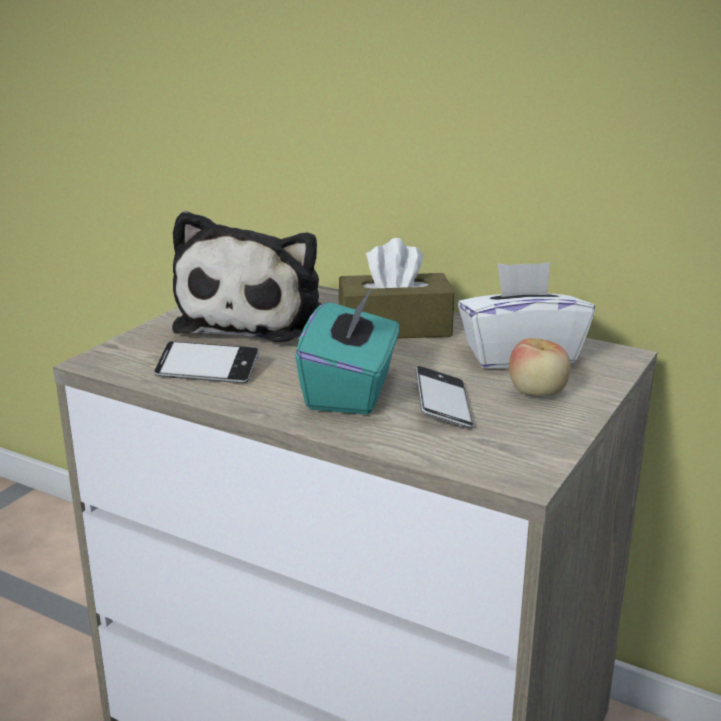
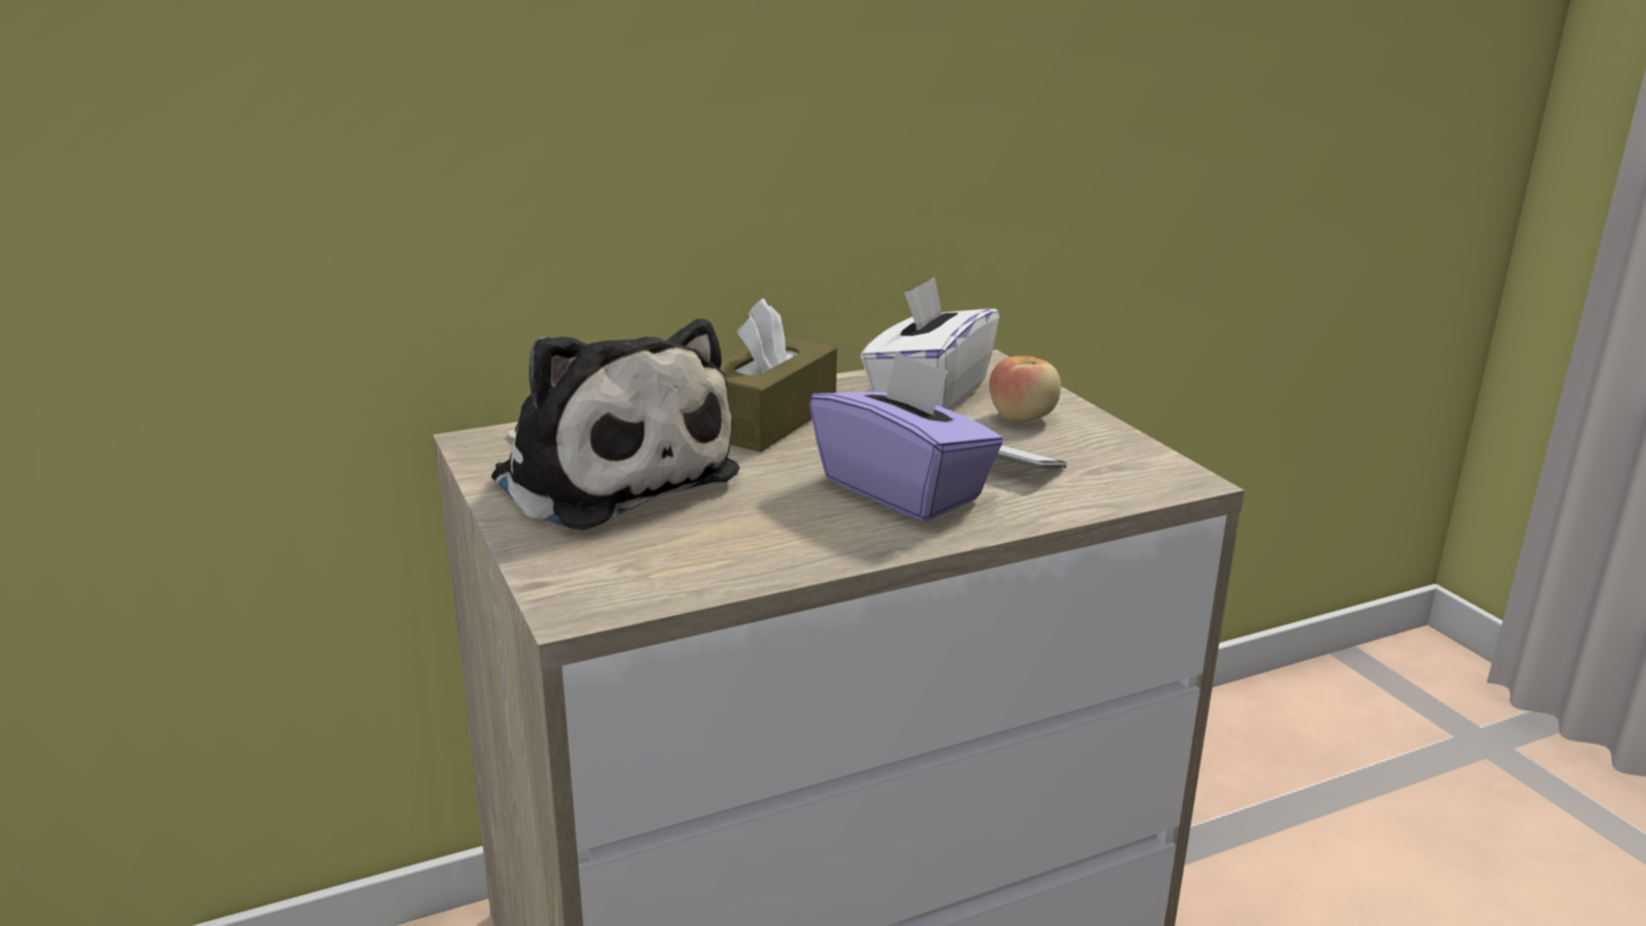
camera: 55 degrees left, 0 degrees up
phone [154,341,259,383] -> none
turquoise tissue box [295,288,399,415] -> purple tissue box [809,351,1004,522]

